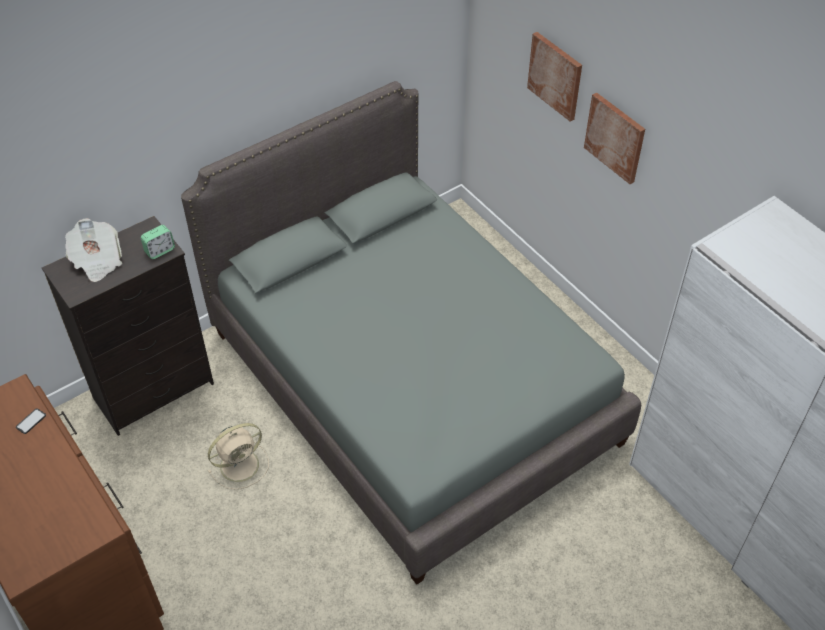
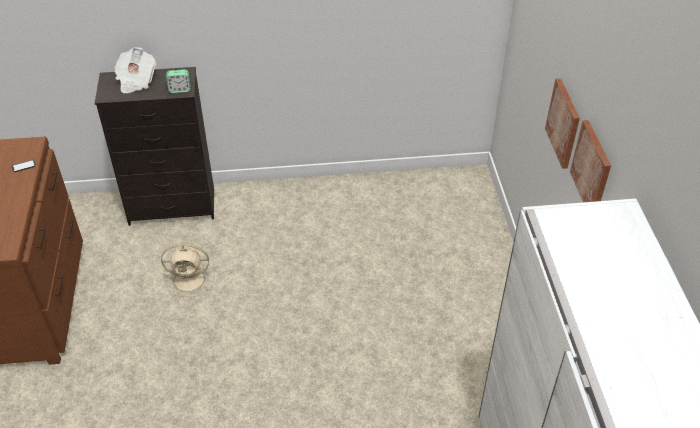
camera: 30 degrees right, 5 degrees down
grey bed [181,81,641,585] -> none
picture [527,32,582,121] -> picture moved to [570,120,611,202]

